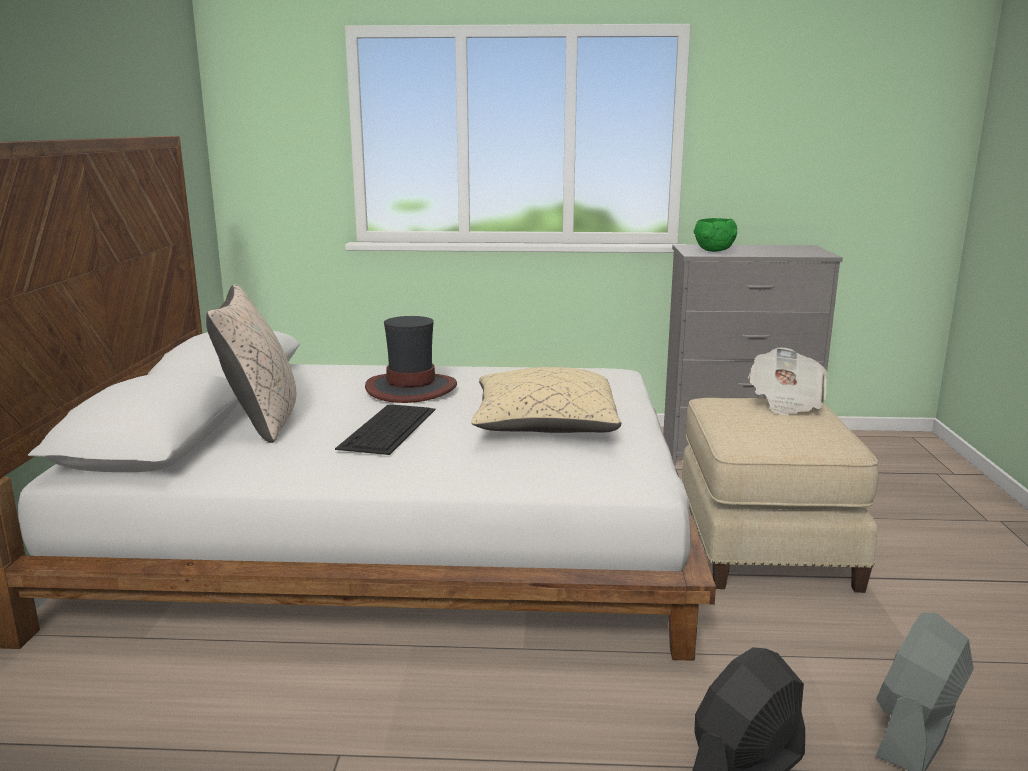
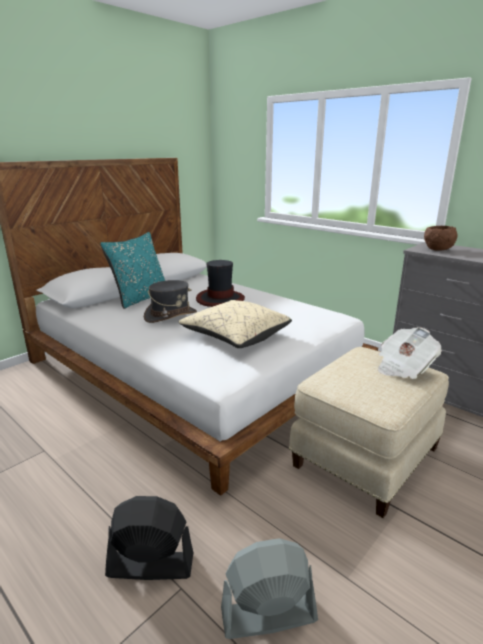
camera: 40 degrees right, 5 degrees up
beige pillow [206,284,296,443] -> turquoise pillow [100,232,165,309]
keyboard [335,404,435,455] -> grey hat [144,280,197,323]
green bowl [693,218,737,252] -> brown bowl [424,226,457,251]

